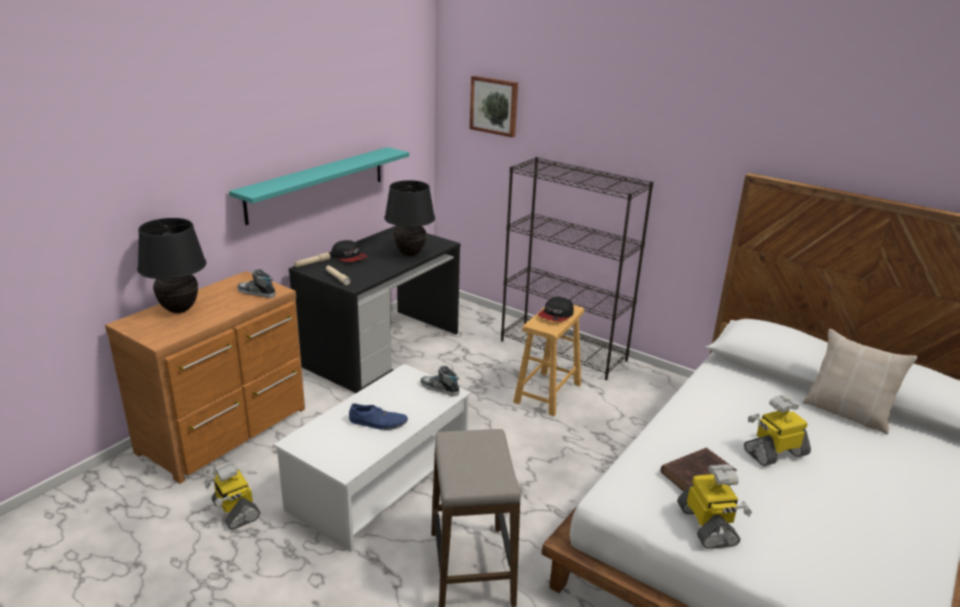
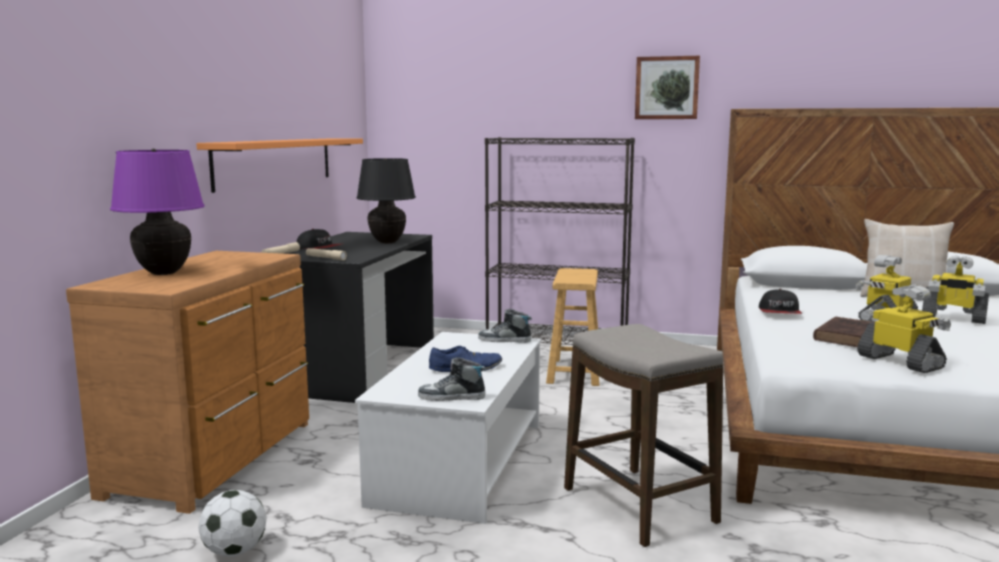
camera: 20 degrees left, 15 degrees down
black table lamp [137,218,206,313] -> purple table lamp [110,149,204,275]
toy robot [203,462,260,530] -> toy robot moved to [922,256,989,324]
turquoise shelf [229,147,409,225] -> orange shelf [196,138,363,193]
shoe [237,269,276,298] -> shoe moved to [418,357,486,401]
picture [470,76,518,138] -> picture moved to [635,56,700,119]
cap [538,297,574,322] -> cap moved to [759,289,802,314]
none -> football [198,490,267,557]

